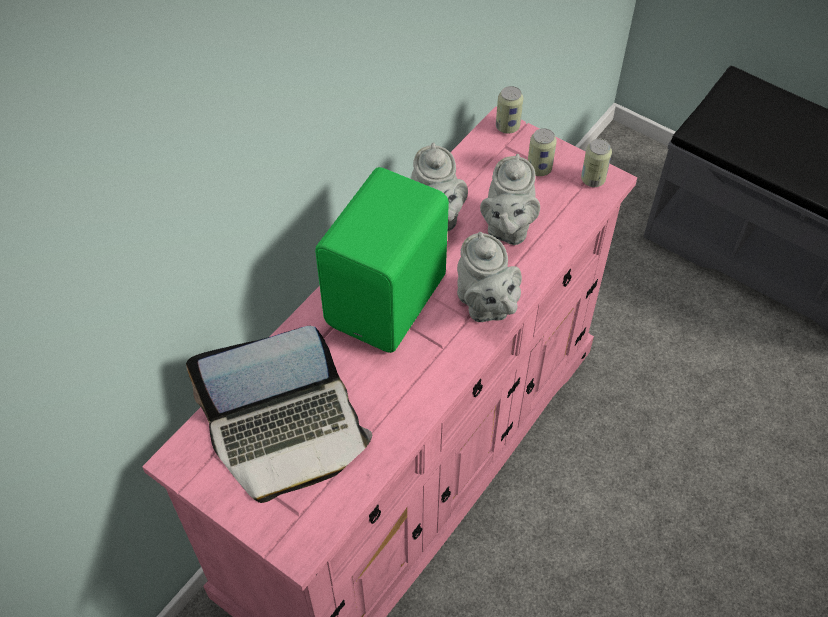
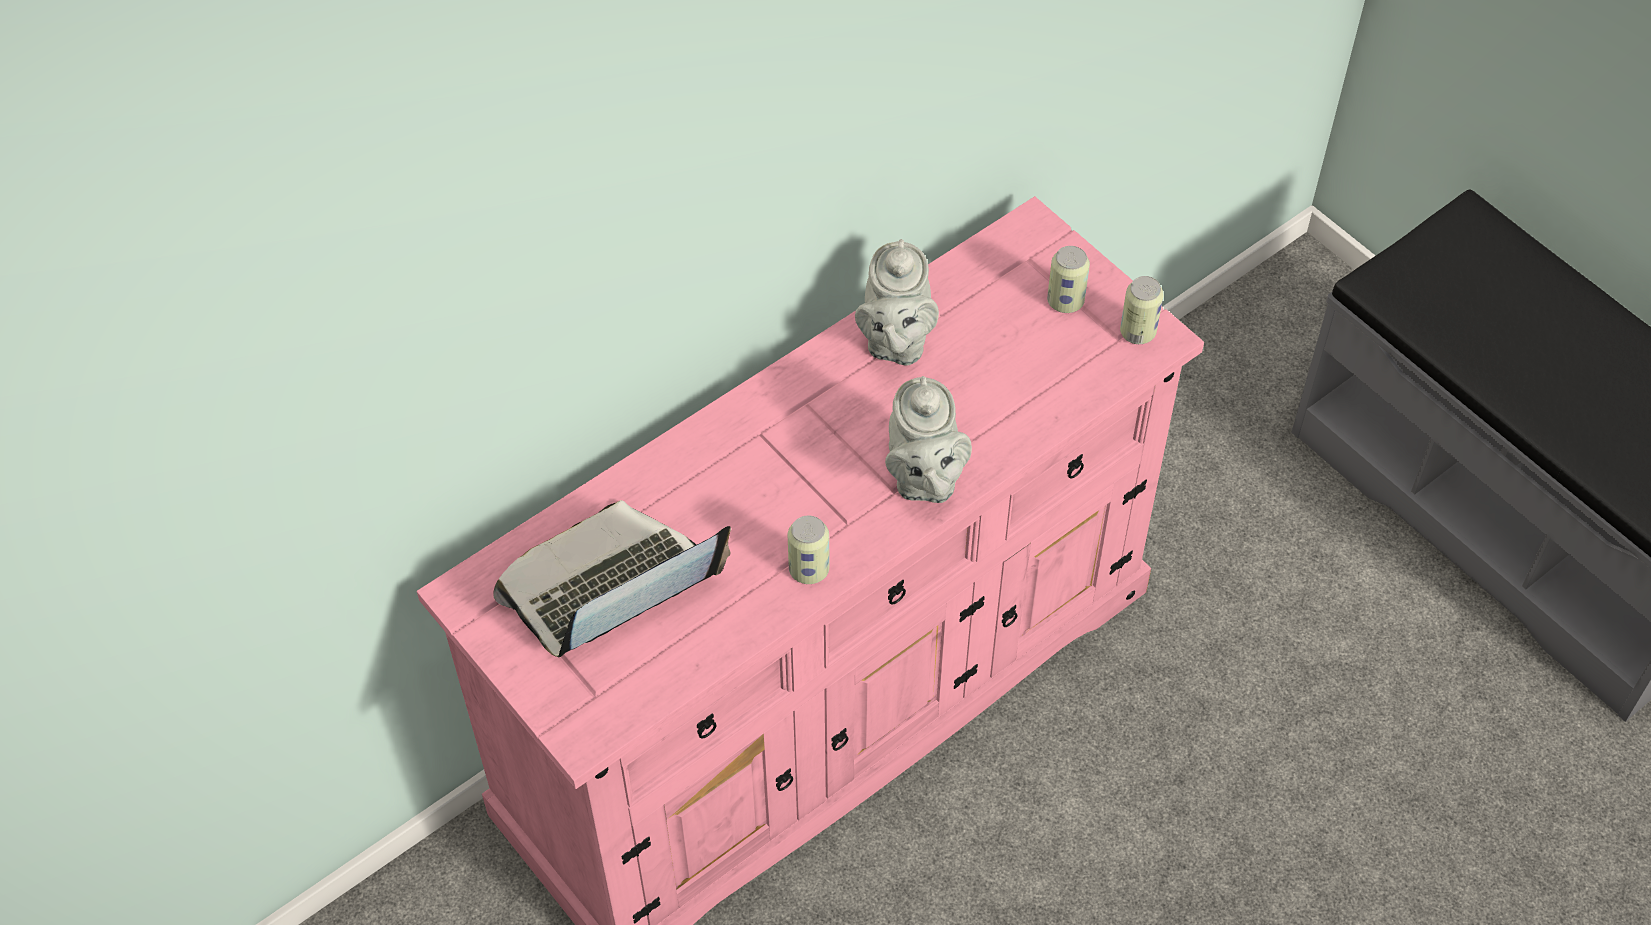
camera: 15 degrees right, 0 degrees up
laptop [186,326,372,503] -> laptop turned 150 degrees clockwise [493,500,731,657]
green speaker [315,167,449,353] -> none
grey teapot [480,154,540,245] -> none
can [496,86,523,134] -> can moved to [788,516,829,584]

